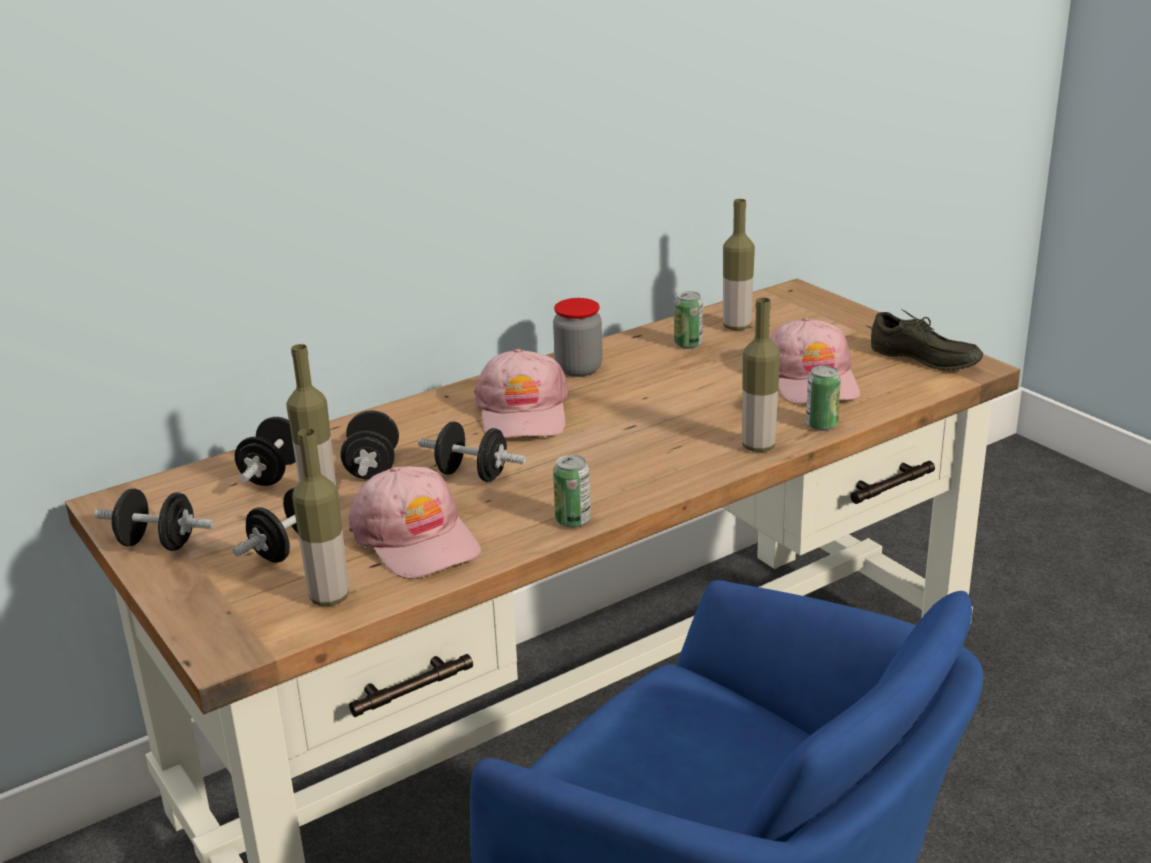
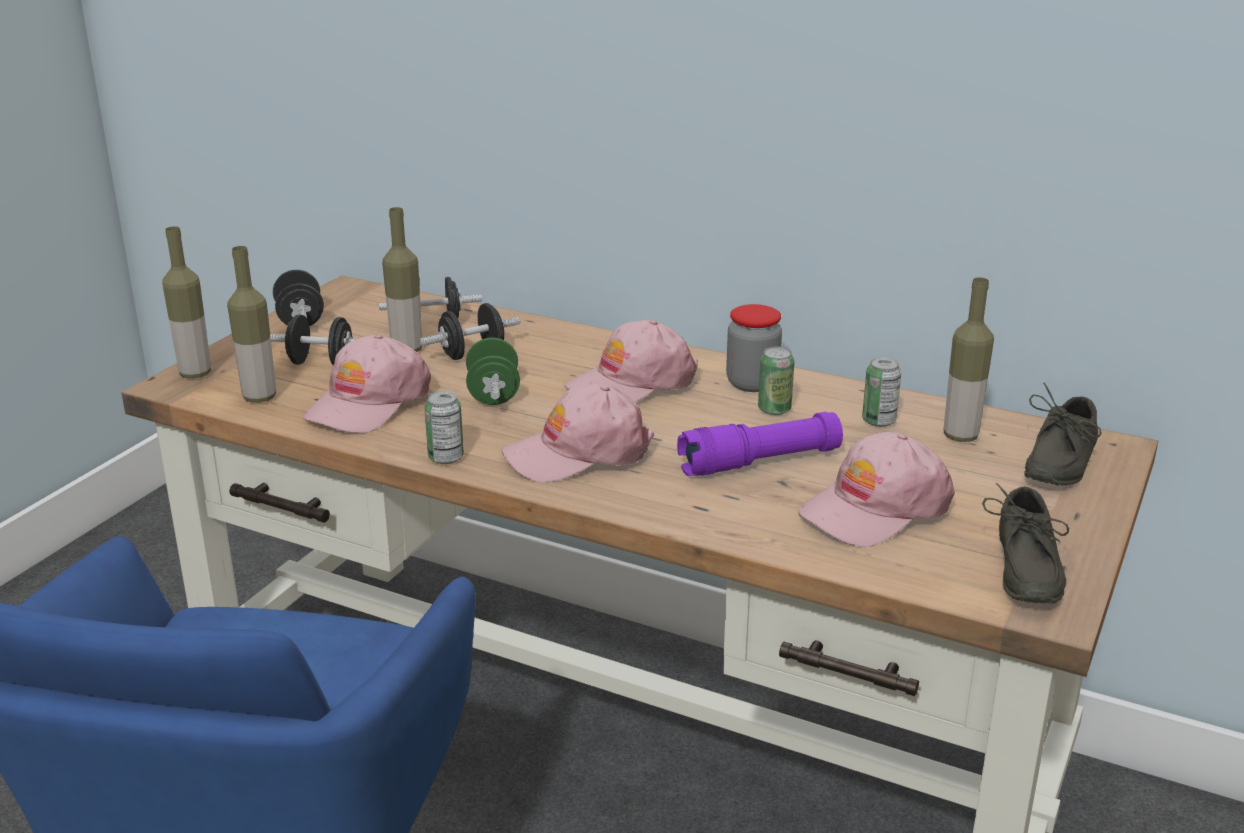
camera: 60 degrees right, 0 degrees up
black dumbbell [418,422,526,482] -> green dumbbell [466,338,520,405]
bottle [742,297,780,452] -> bottle moved to [162,226,211,379]
can [806,365,841,431] -> can moved to [758,347,794,415]
none -> pink cap [502,384,654,483]
none -> purple flashlight [677,412,843,476]
none -> grey shoe [1024,382,1101,486]

